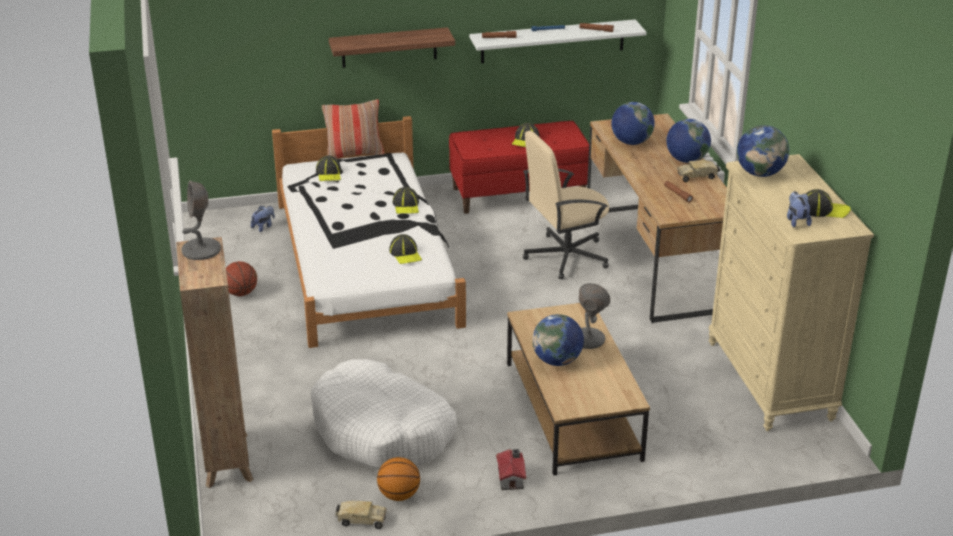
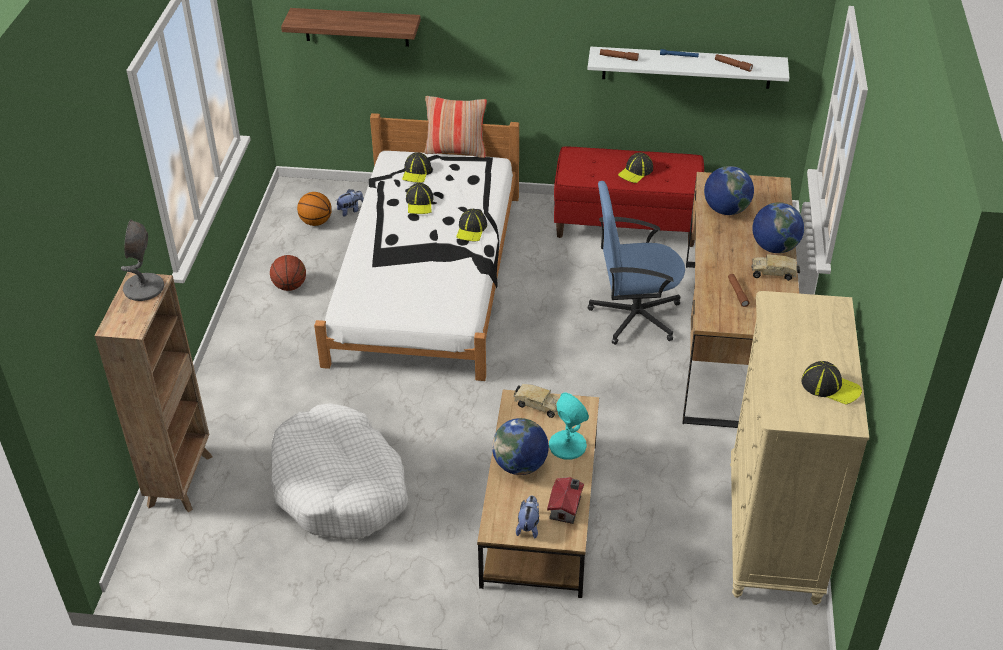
camera: 20 degrees right, 10 degrees up
shelf [329,27,455,68] -> shelf moved to [281,8,421,47]
toy truck [335,500,387,529] -> toy truck moved to [513,384,559,418]
basketball [377,457,420,501] -> basketball moved to [297,192,332,226]
cap [389,234,422,264] -> cap moved to [406,183,434,214]
toy house [496,449,526,490] -> toy house moved to [547,477,584,524]
beige office chair [523,131,609,280] -> blue office chair [588,181,685,345]
grey table lamp [579,283,610,349] -> turquoise table lamp [549,393,589,460]
globe [737,125,789,177] -> none
plush toy [787,191,812,228] -> plush toy moved to [516,496,539,538]

